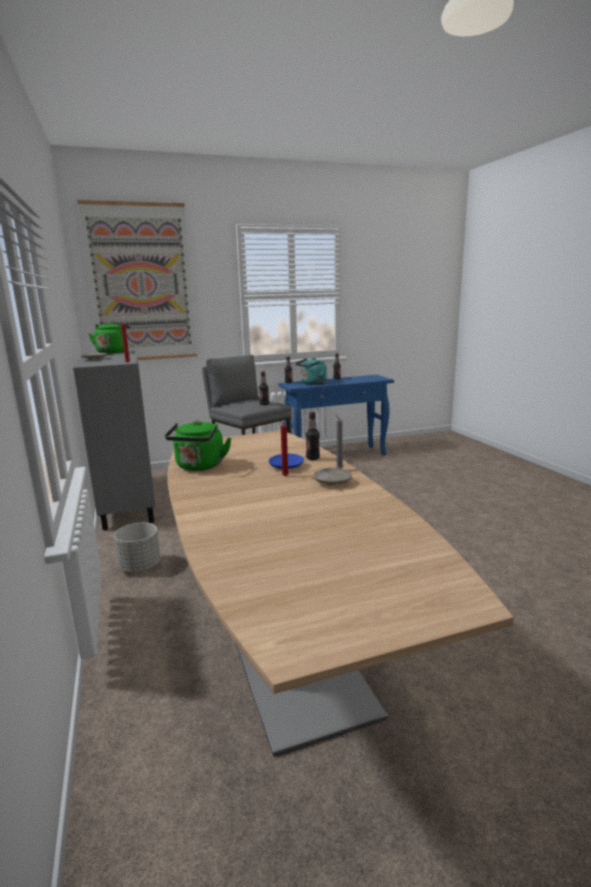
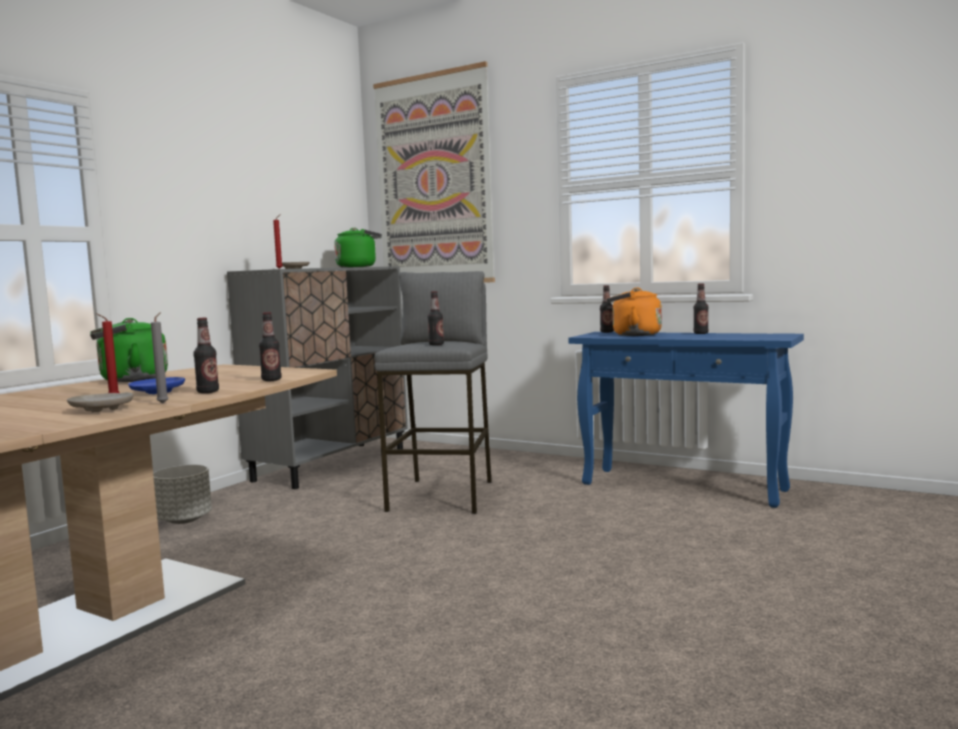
camera: 50 degrees right, 10 degrees down
turquoise kettle [296,358,327,384] -> orange kettle [607,288,662,336]
none -> bottle [259,312,282,381]

